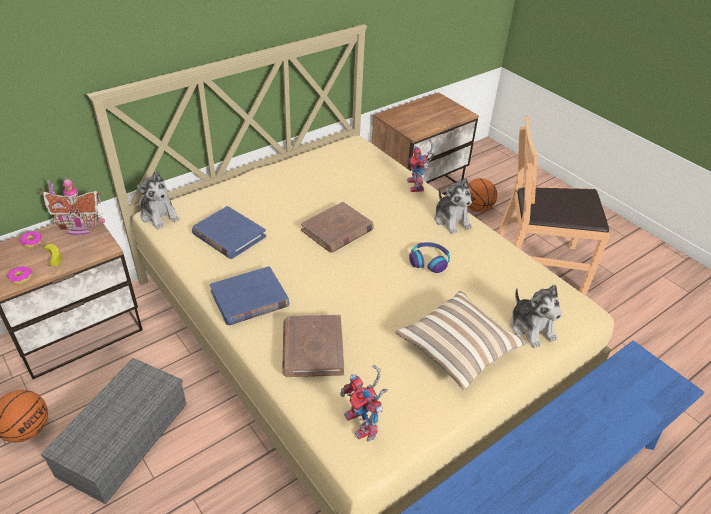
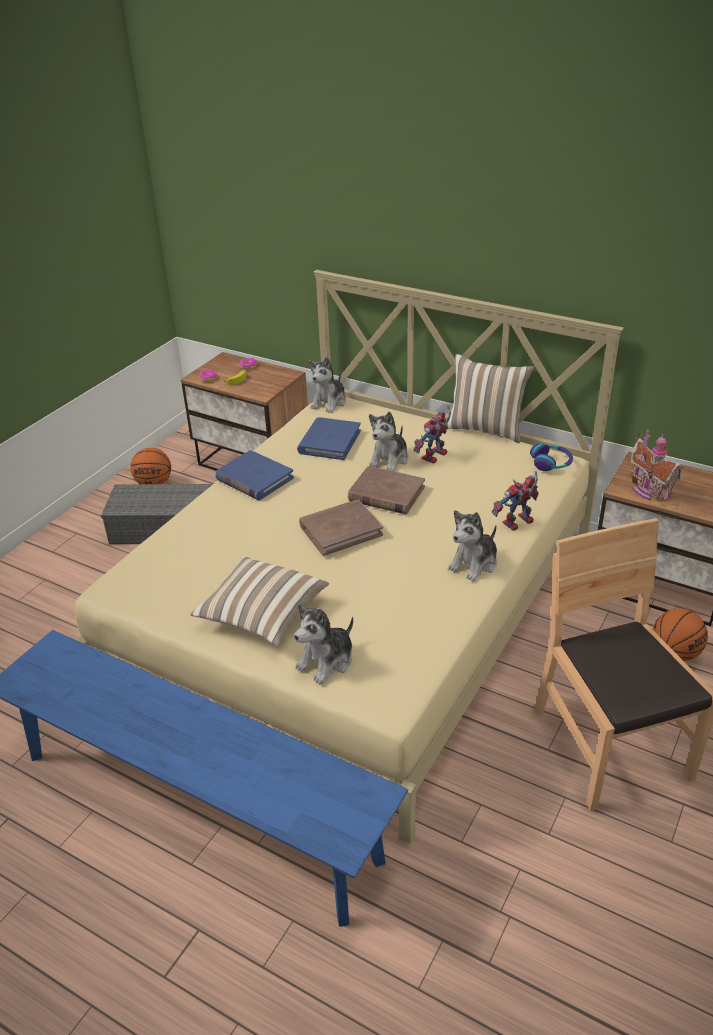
camera: 70 degrees right, 5 degrees down
toy house [39,177,105,235] -> toy house moved to [630,429,683,501]
brown book [282,315,344,377] -> brown book moved to [299,500,383,556]
toy robot [340,365,388,442] -> toy robot moved to [413,405,451,463]
headphones [409,242,450,273] -> headphones moved to [530,443,573,471]
none -> plush toy [369,412,409,471]
none -> pillow [447,354,534,443]

